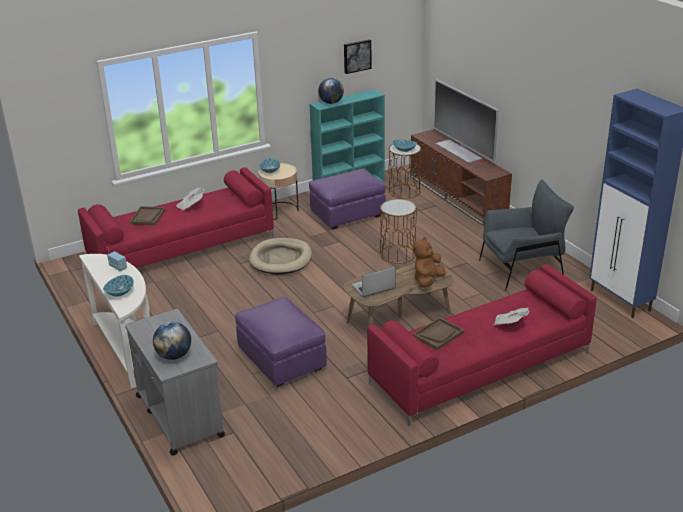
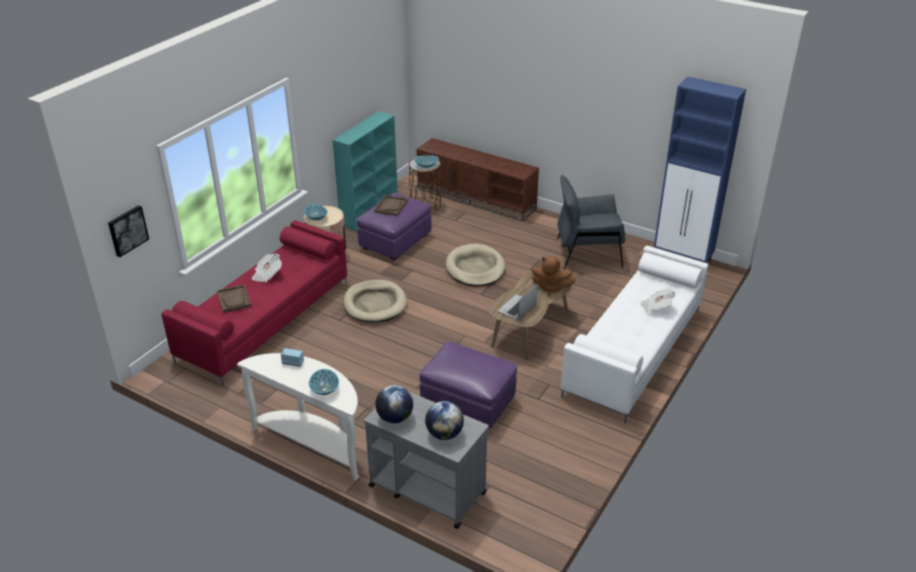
camera: 30 degrees left, 5 degrees up
globe [318,78,344,104] -> globe moved to [375,385,413,423]
picture [344,39,371,74] -> picture moved to [108,205,149,257]
red sofa [367,264,597,426] -> white sofa [561,245,708,423]
brown side table [380,199,417,264] -> beige dog bed [446,244,506,287]
brown plush toy [413,237,446,288] -> brown plush toy turned 75 degrees counterclockwise [531,256,576,295]
brown tray [413,317,464,350] -> brown tray moved to [374,195,408,216]
television [433,79,499,163] -> none
grey armchair [479,180,574,291] -> grey armchair turned 135 degrees counterclockwise [557,175,625,270]

